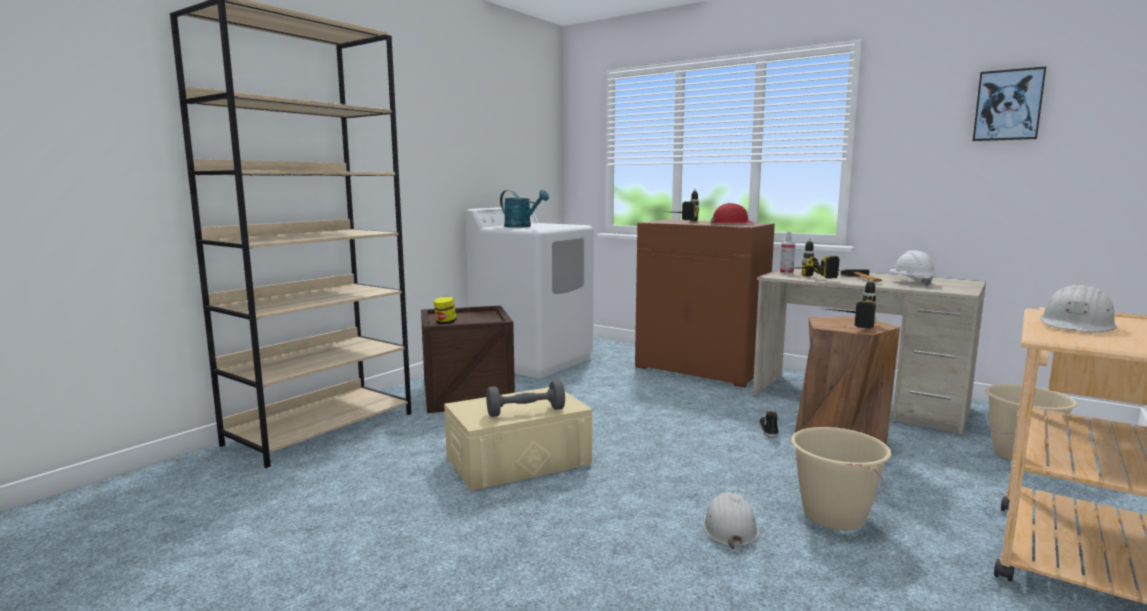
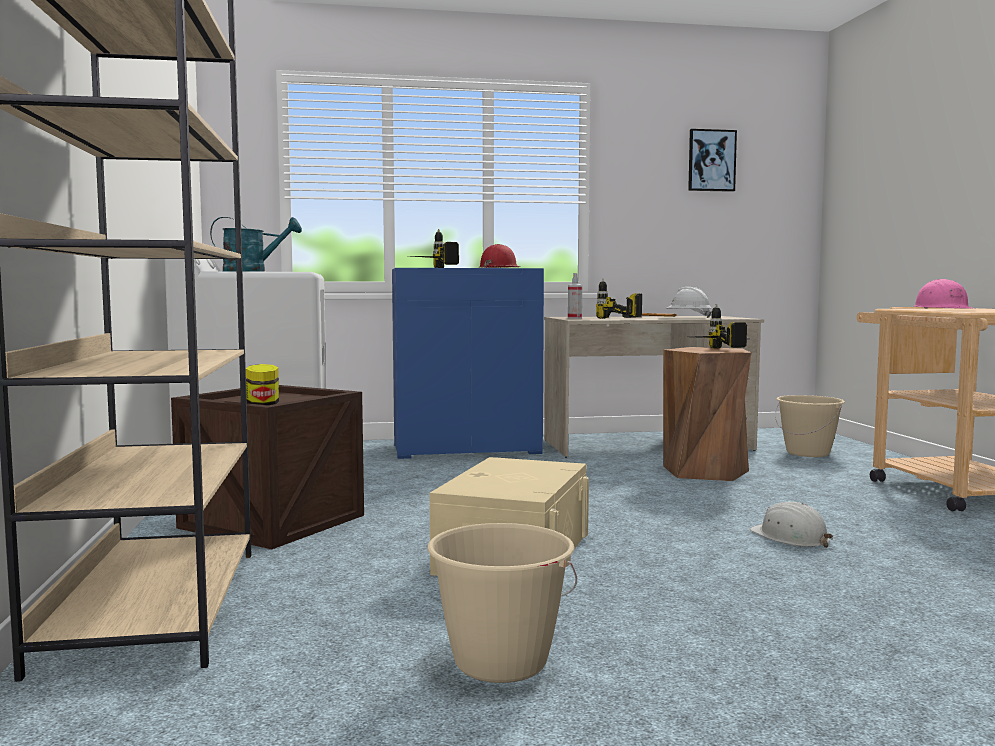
camera: 45 degrees left, 5 degrees down
grey dumbbell [486,380,565,417] -> none
brown cabinet [635,220,775,388] -> blue cabinet [392,268,544,459]
shoe [759,411,779,438] -> none
beige bucket [791,427,891,531] -> beige bucket moved to [427,523,577,683]
white hard hat [1040,284,1117,333] -> pink hard hat [913,279,976,309]

